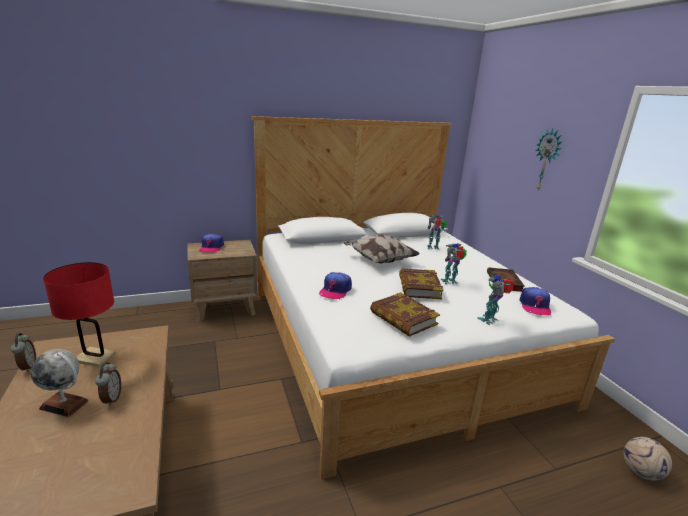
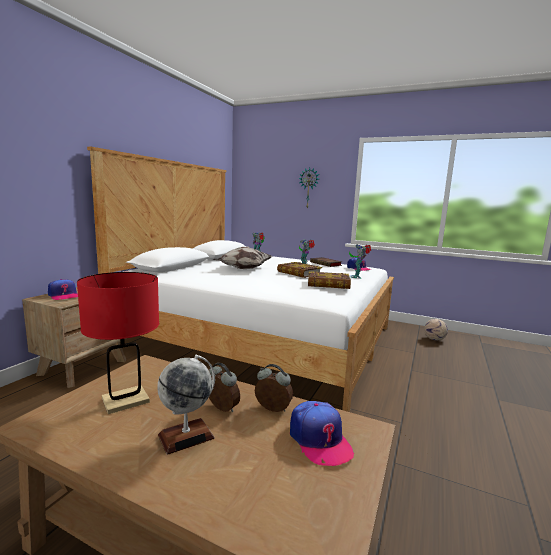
camera: 45 degrees left, 10 degrees down
alarm clock [11,333,36,372] -> alarm clock moved to [255,364,293,412]
cap [319,272,352,299] -> cap moved to [290,401,354,466]

